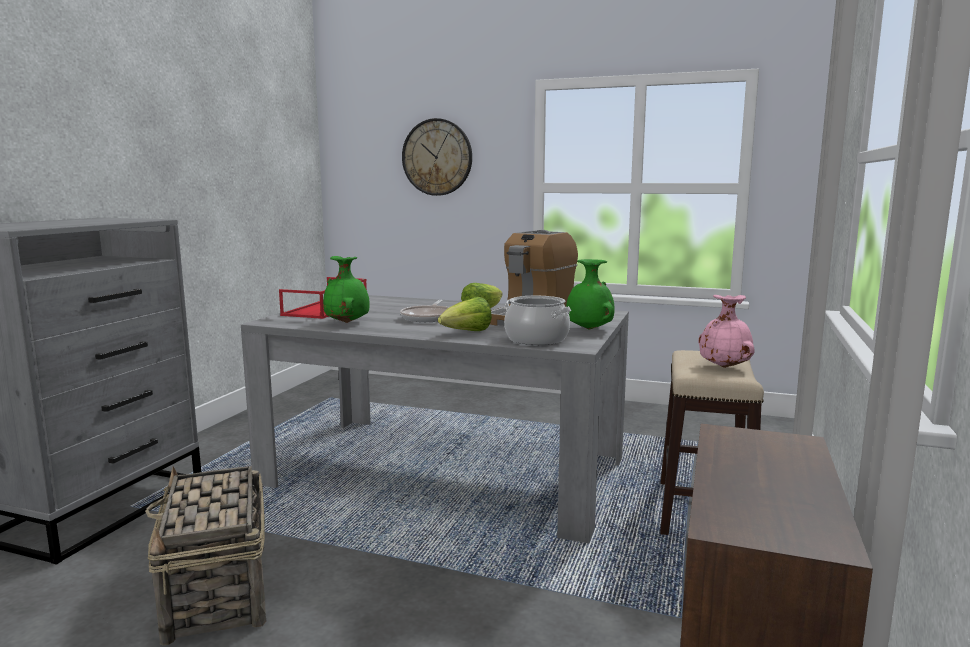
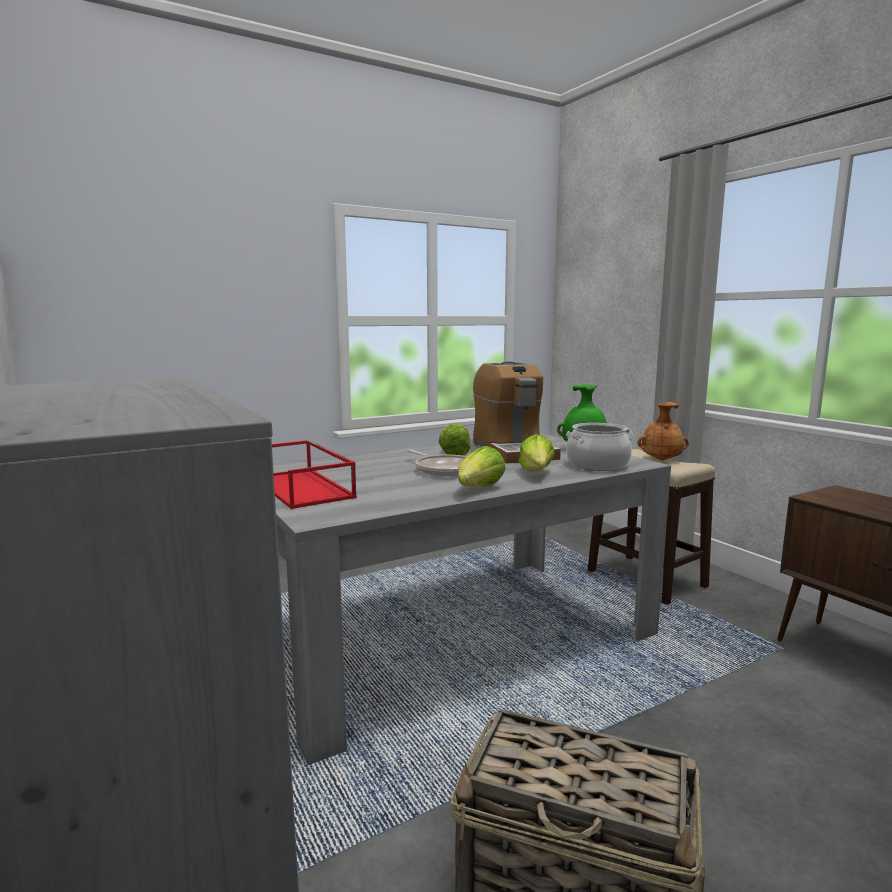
camera: 50 degrees left, 0 degrees up
green vase [323,256,370,323] -> none
wall clock [402,118,472,196] -> none
pink vase [698,295,755,368] -> brown vase [637,402,689,461]
none -> lettuce [458,446,506,486]

